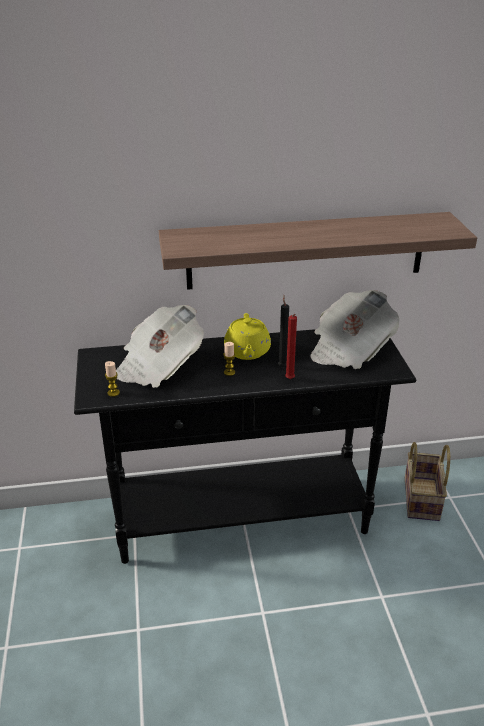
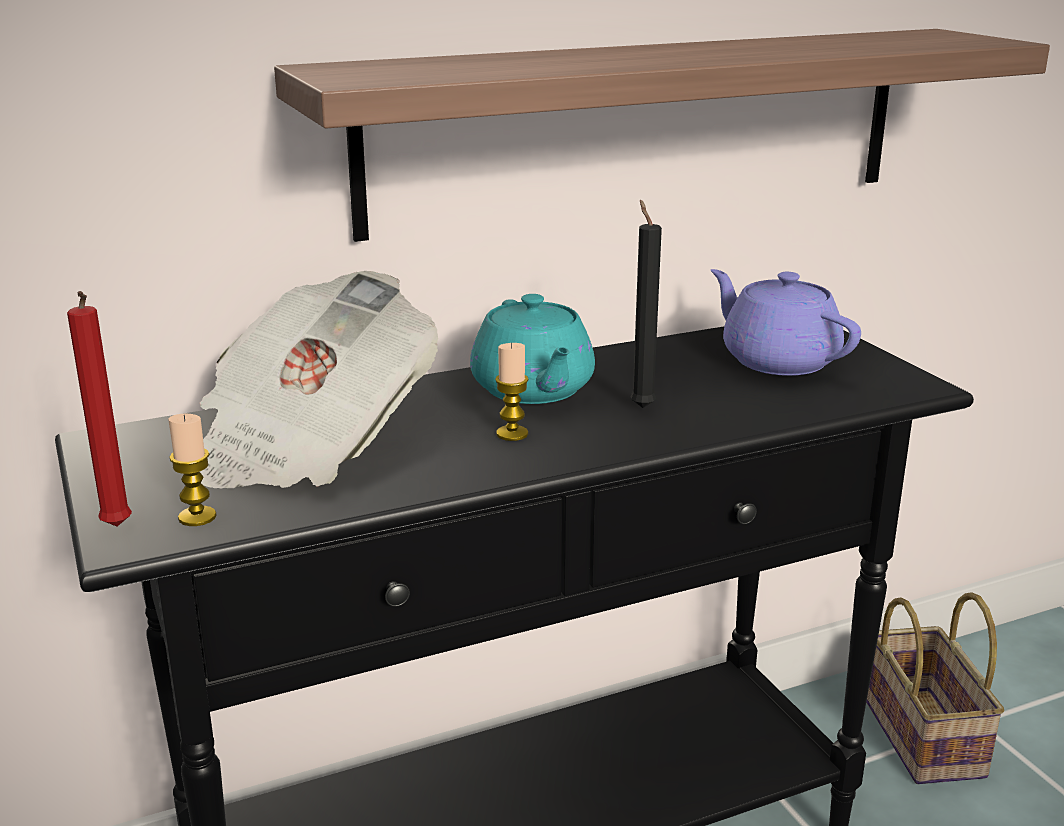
camera: 15 degrees left, 10 degrees down
yellow teapot [224,313,271,360] -> turquoise teapot [470,294,595,404]
red candle [285,314,297,379] -> red candle moved to [67,291,132,527]
newspaper [310,290,399,369] -> purple teapot [711,269,861,376]

